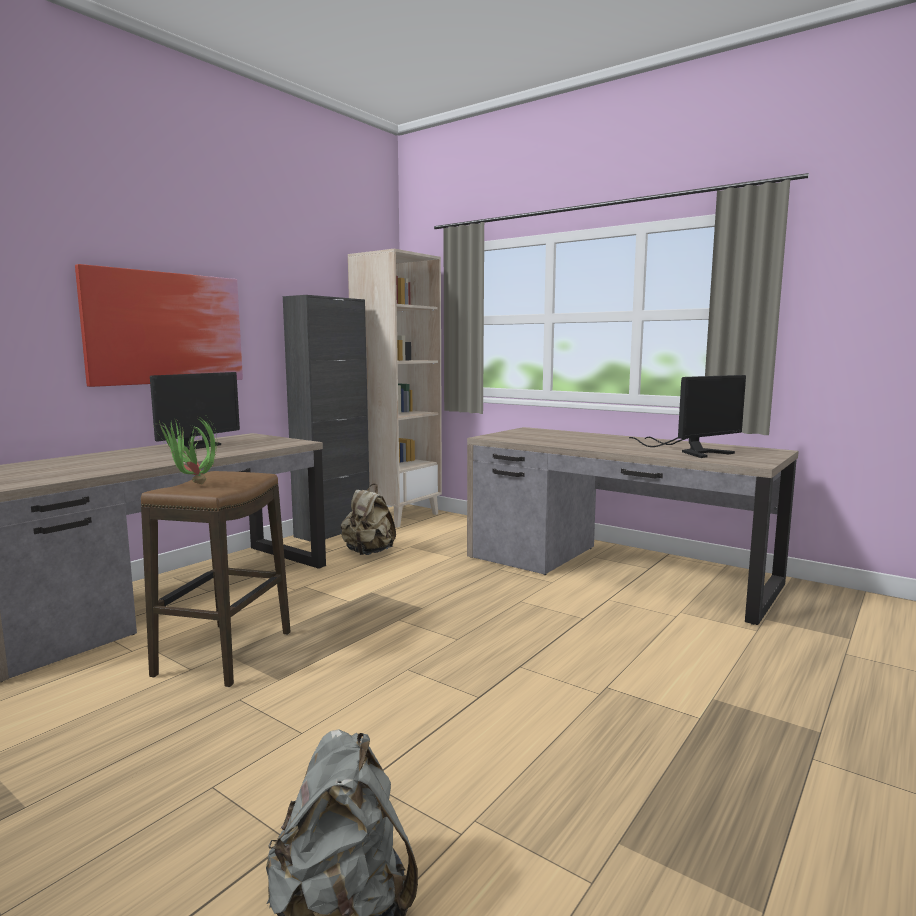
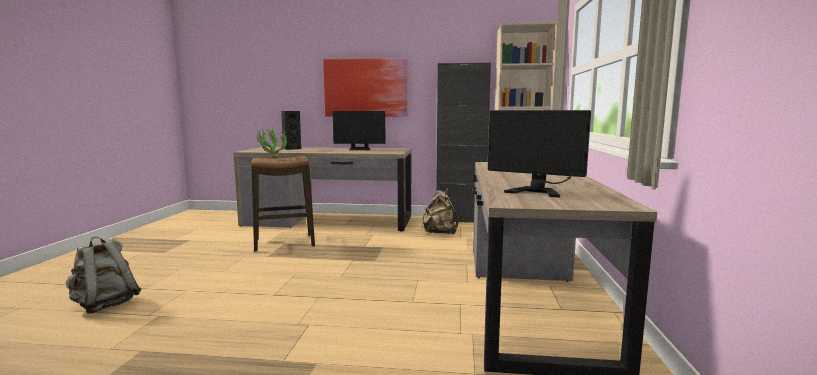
camera: 60 degrees right, 0 degrees up
none -> black speaker [281,111,301,150]

